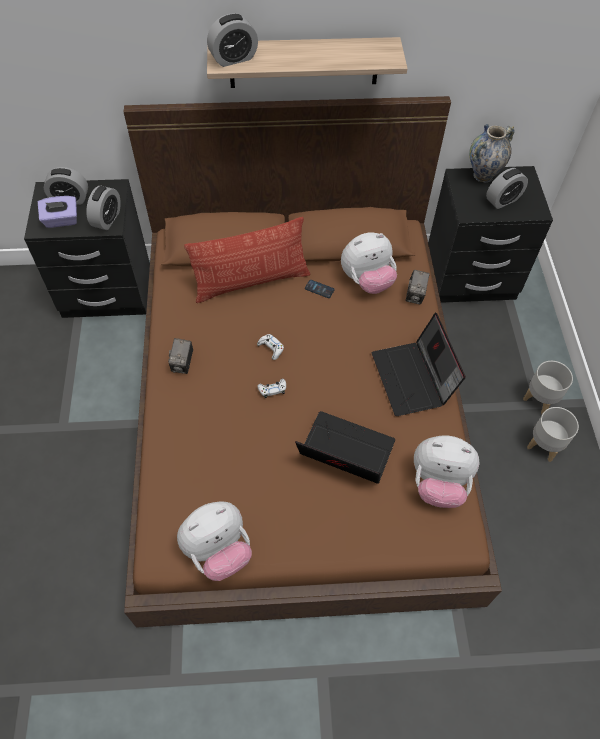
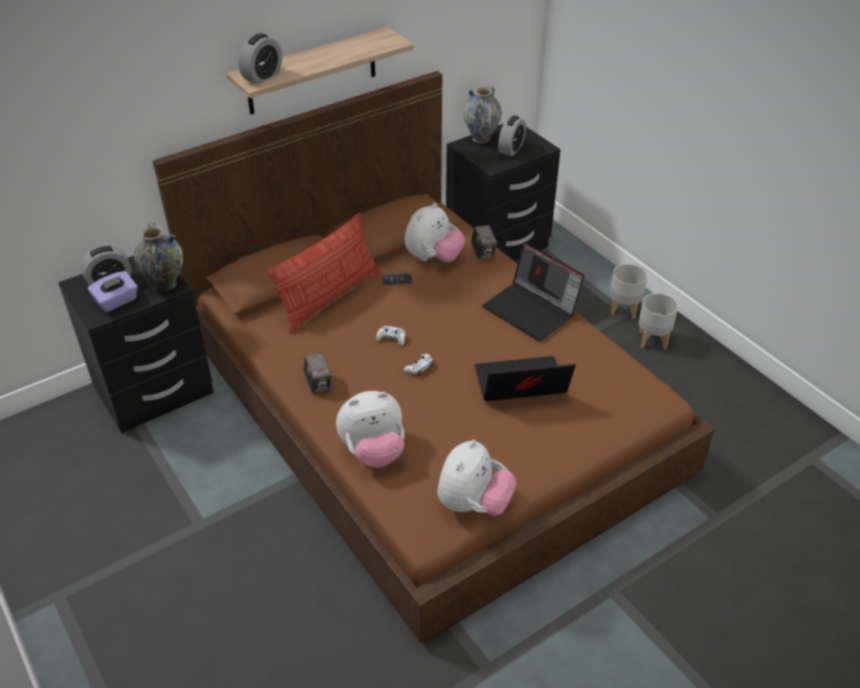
camera: 30 degrees left, 15 degrees down
alarm clock [86,186,121,230] -> vase [134,222,183,292]
plush toy [414,435,480,508] -> plush toy moved to [336,391,404,468]

